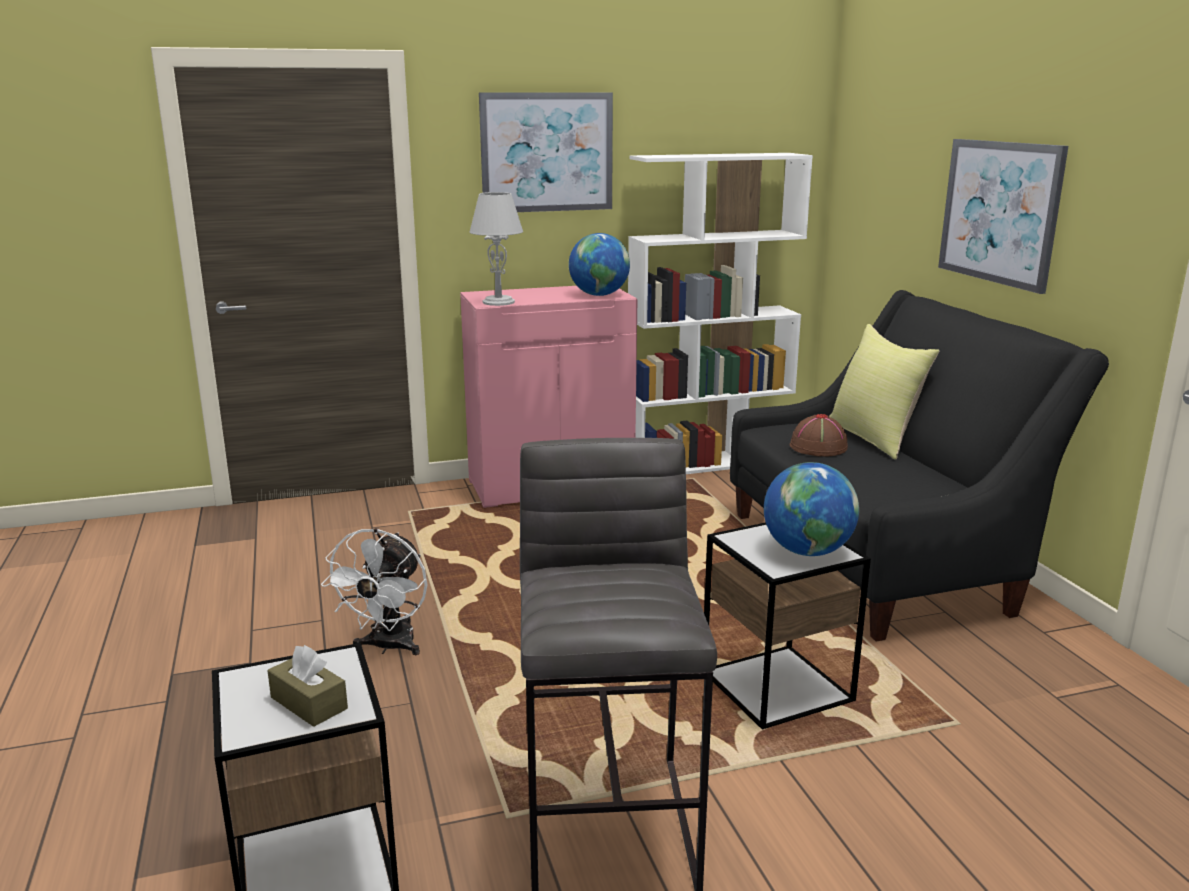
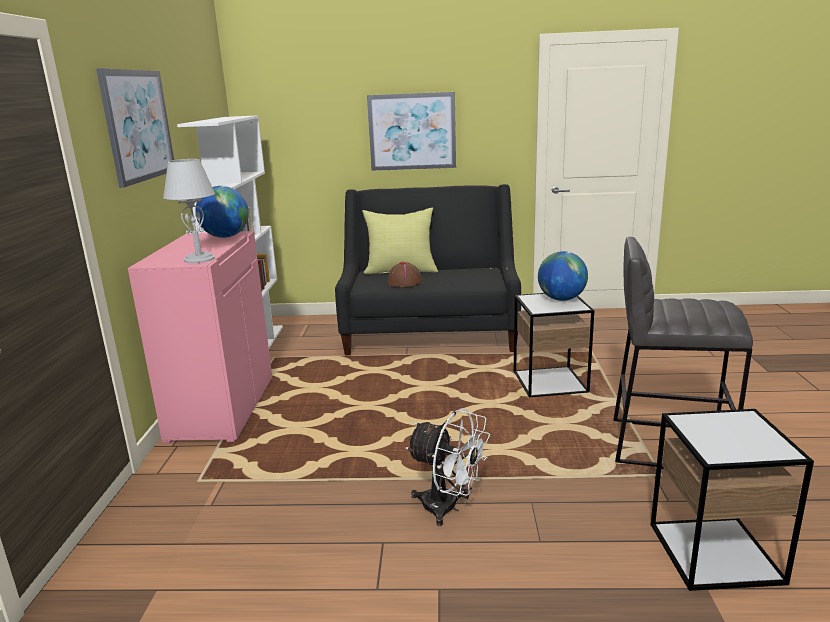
camera: 70 degrees left, 0 degrees up
brown tissue box [267,645,348,727] -> none

